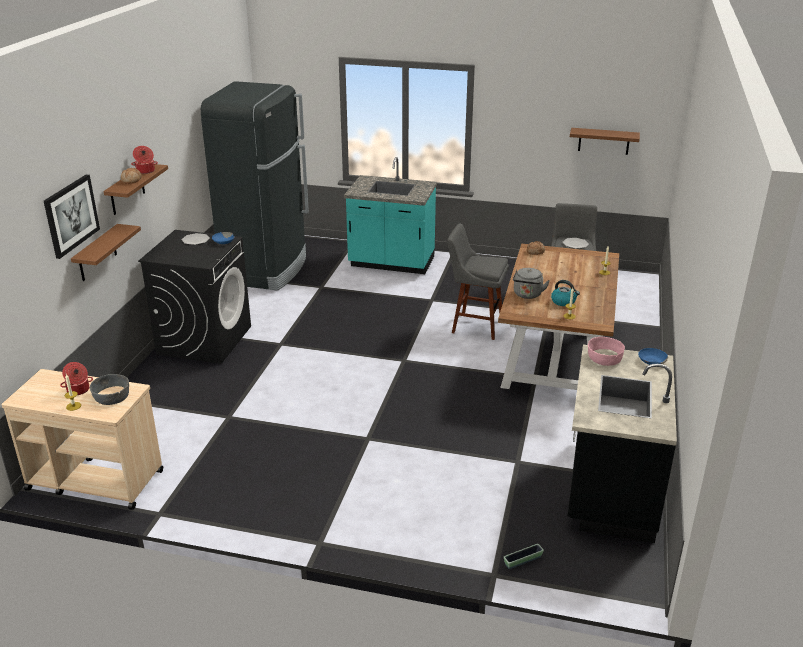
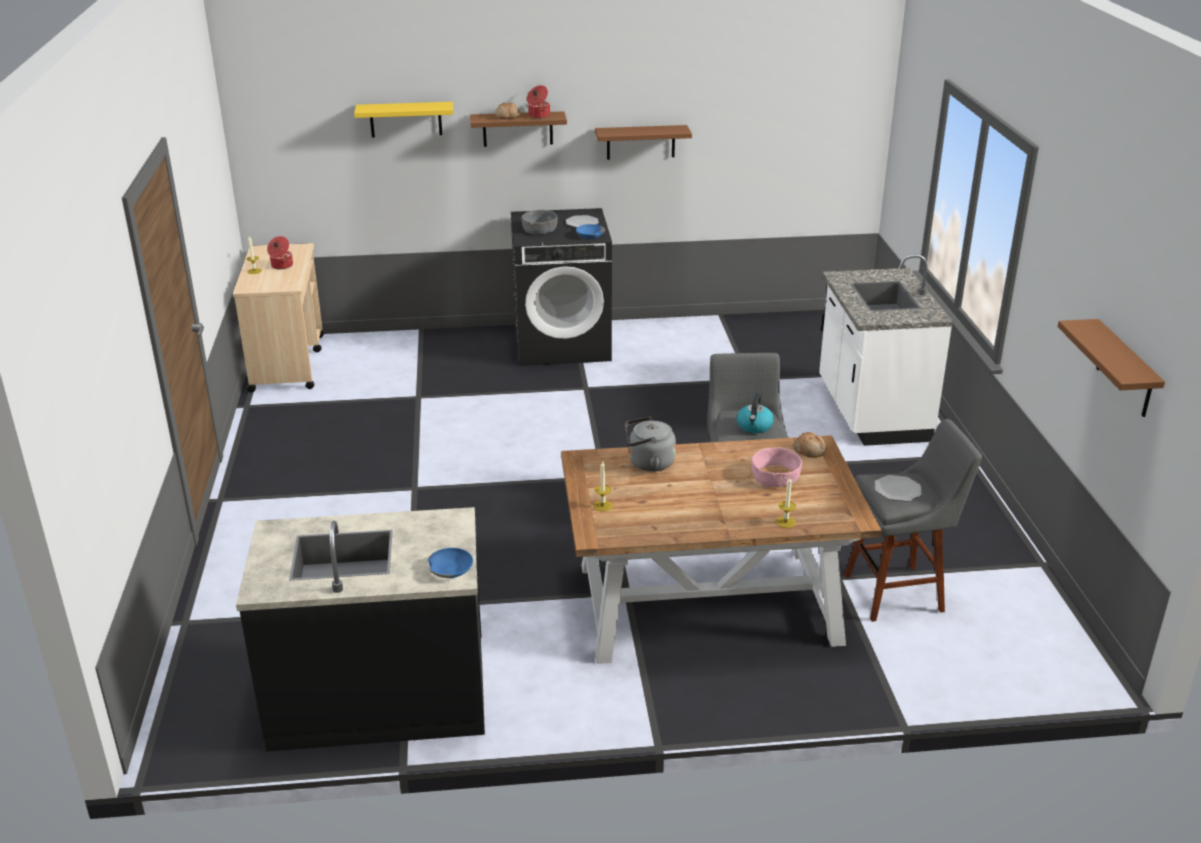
camera: 70 degrees right, 0 degrees up
picture [44,174,100,259] -> yellow shelf [354,102,453,138]
brown shelf [71,224,141,281] -> brown shelf moved to [595,125,692,160]
grey bowl [90,374,129,405] -> grey bowl moved to [522,210,557,235]
black fridge [201,81,309,291] -> none
turquoise counter [344,157,437,274] -> white counter [819,254,953,446]
planter [504,544,544,569] -> none
kettle [551,280,580,306] -> kettle moved to [737,393,774,433]
pink bowl [588,337,625,366] -> pink bowl moved to [752,448,802,487]

